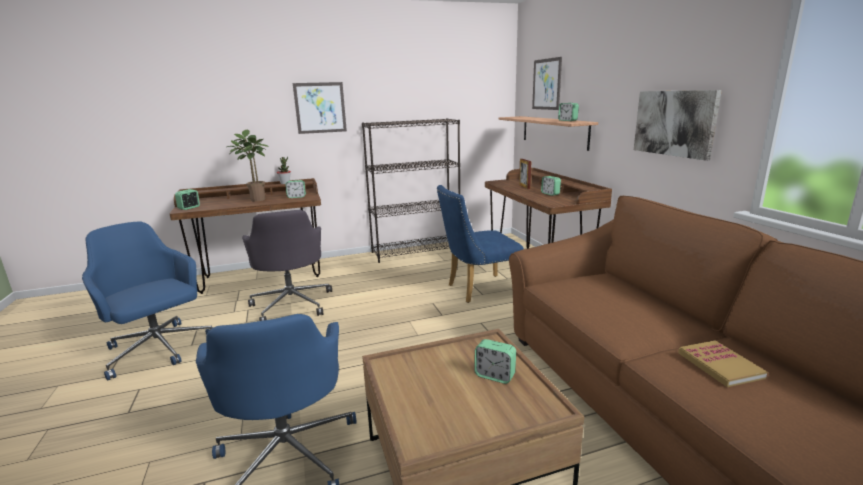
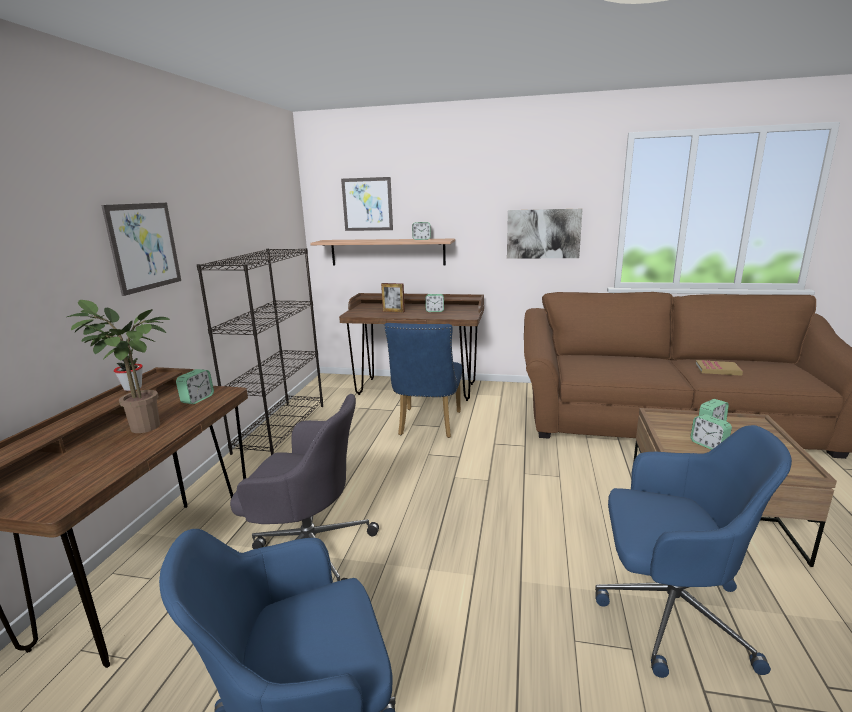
camera: 60 degrees left, 0 degrees up
alarm clock [175,189,200,210] -> alarm clock moved to [690,414,732,450]

